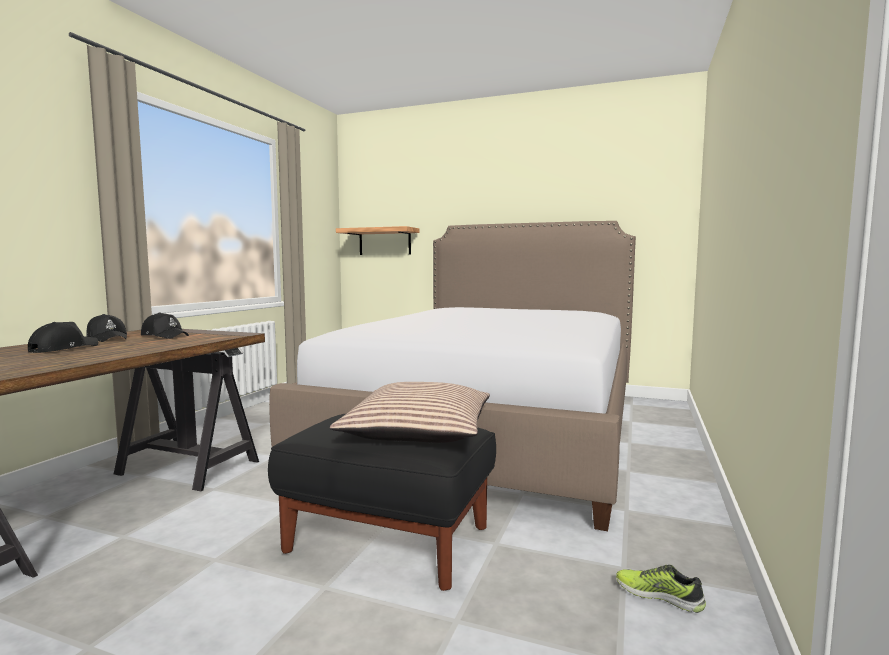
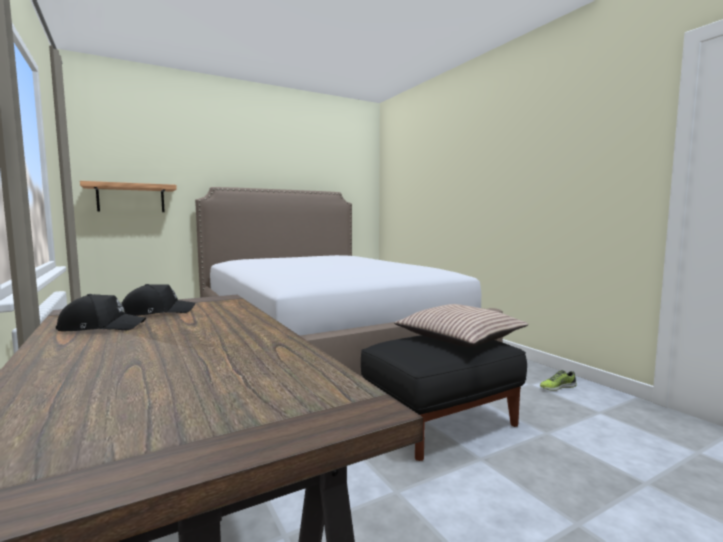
camera: 50 degrees left, 0 degrees up
black cap [28,322,98,353] -> none

